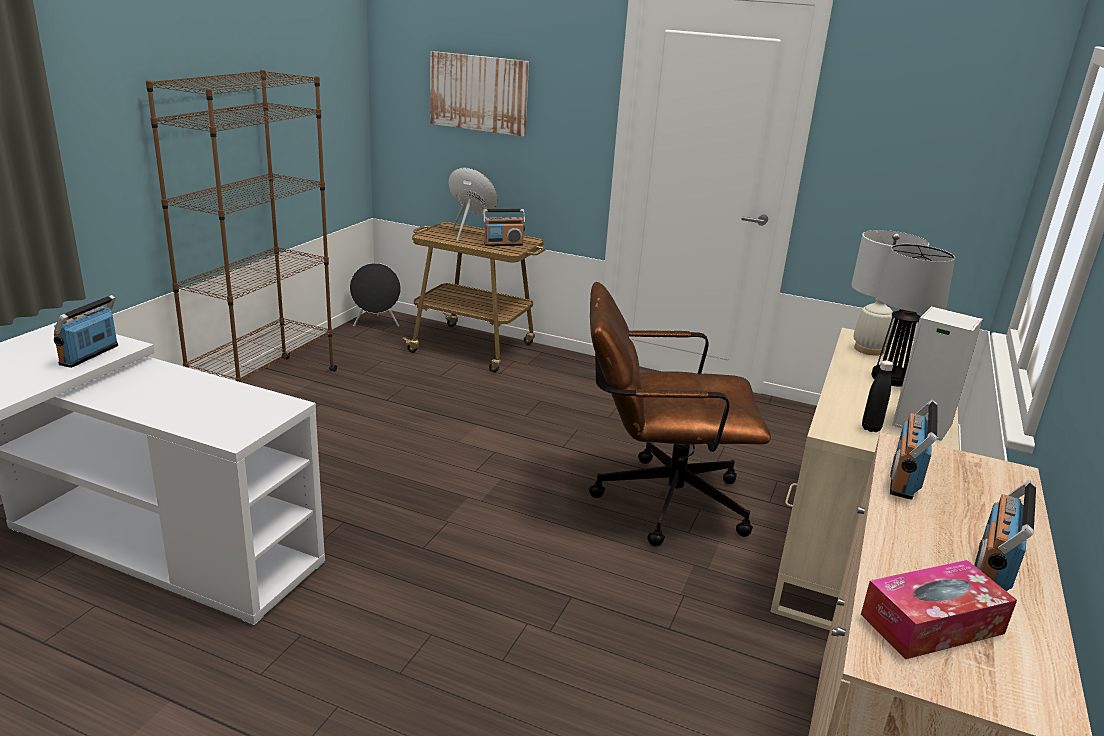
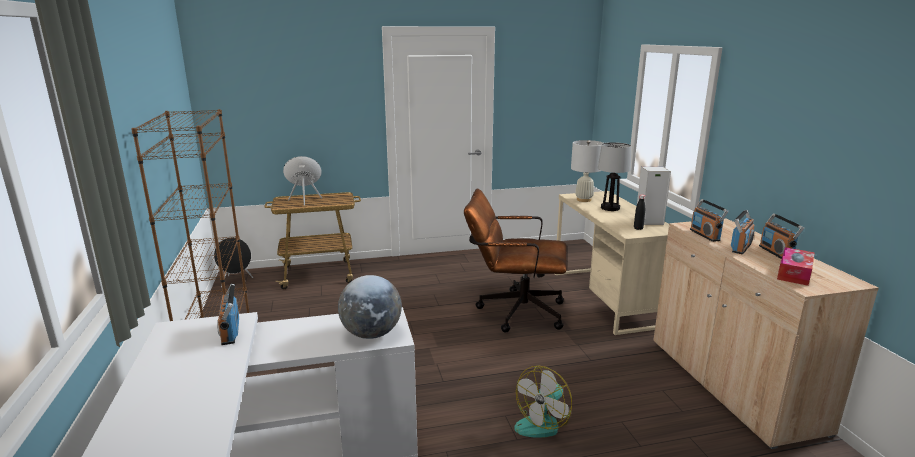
camera: 35 degrees left, 5 degrees down
picture [430,51,529,136] -> none
radio [483,209,525,246] -> radio moved to [731,210,755,254]
brown office chair [589,282,771,547] -> brown office chair turned 45 degrees clockwise [464,189,567,333]
none -> globe [338,275,402,339]
none -> fan [514,366,572,438]

